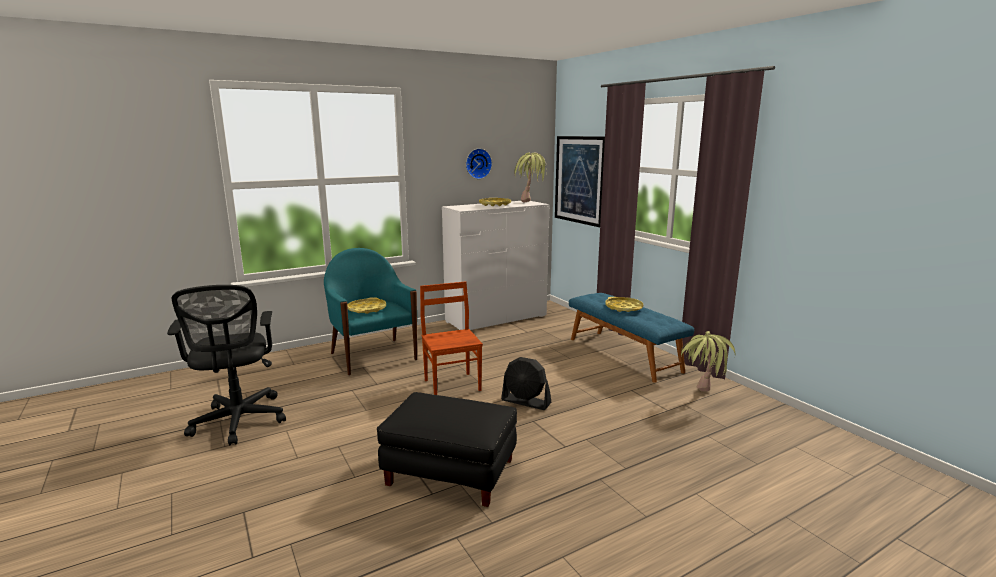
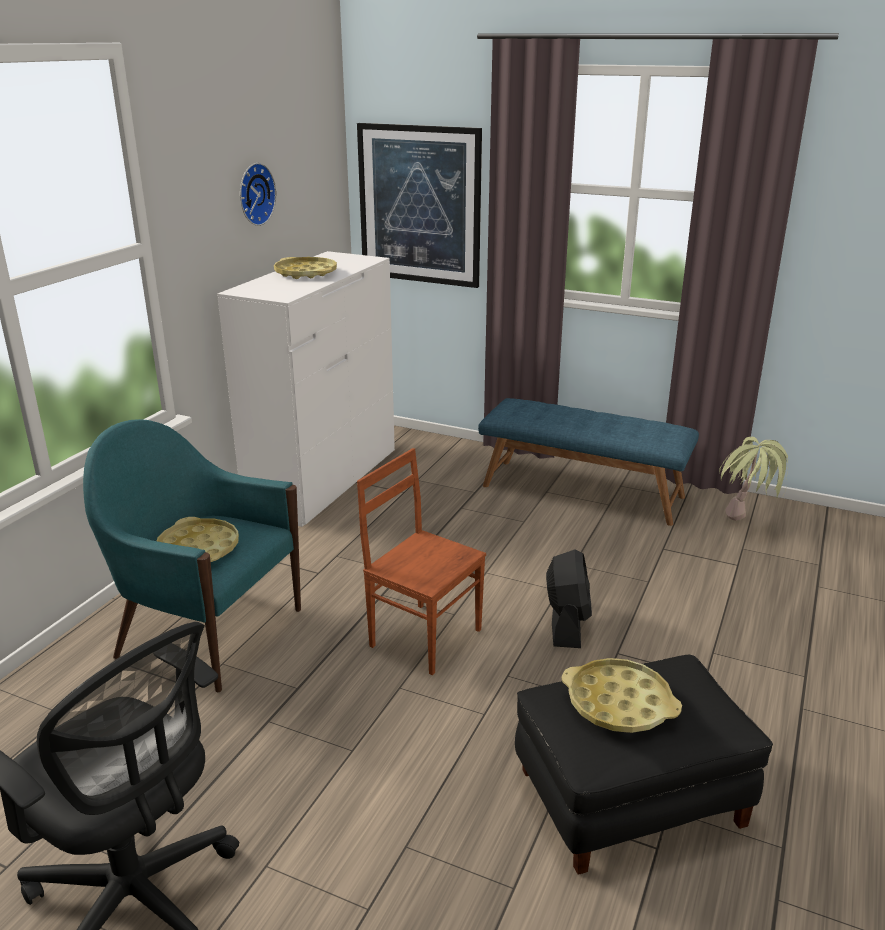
camera: 35 degrees left, 10 degrees up
black fan [501,357,552,410] -> black fan turned 75 degrees counterclockwise [546,549,592,648]
potted plant [514,153,547,203] -> none
yellow tray [605,297,643,312] -> yellow tray moved to [562,658,682,733]

